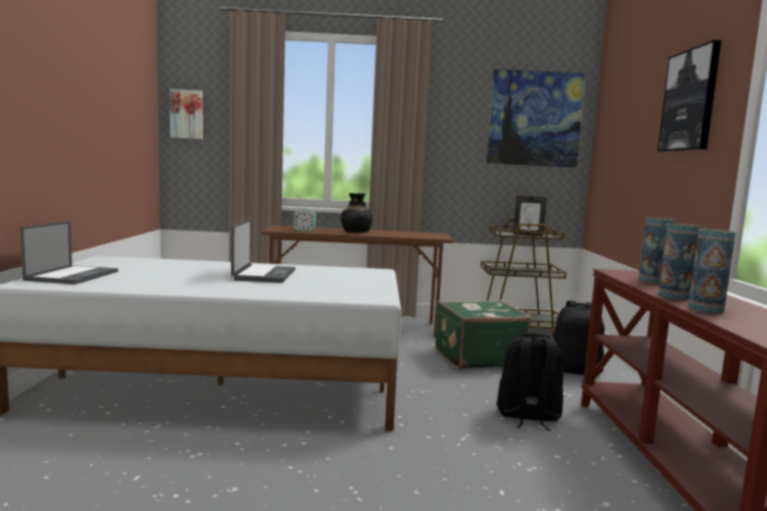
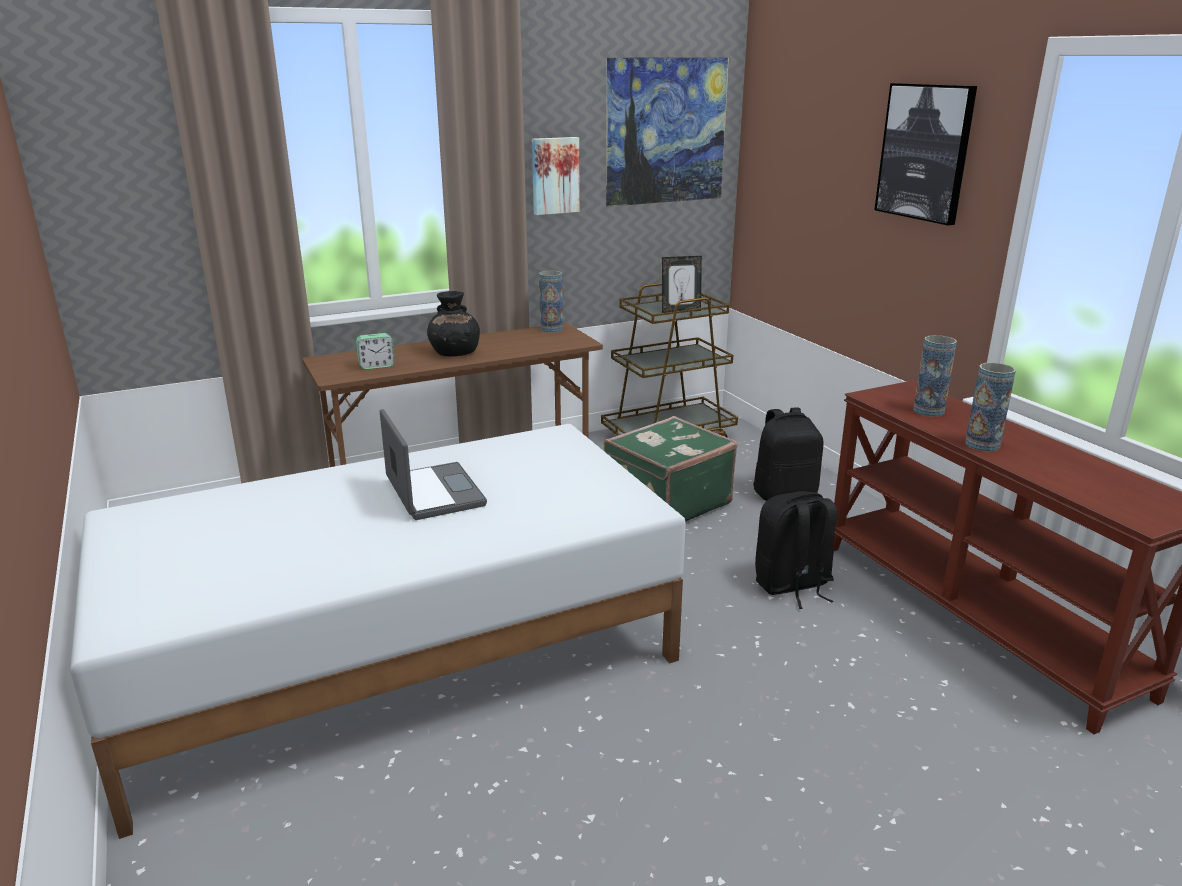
camera: 25 degrees left, 15 degrees up
laptop [20,221,118,284] -> none
picture [170,89,203,139] -> picture moved to [532,137,580,215]
vase [688,229,736,313] -> vase moved to [539,271,563,333]

